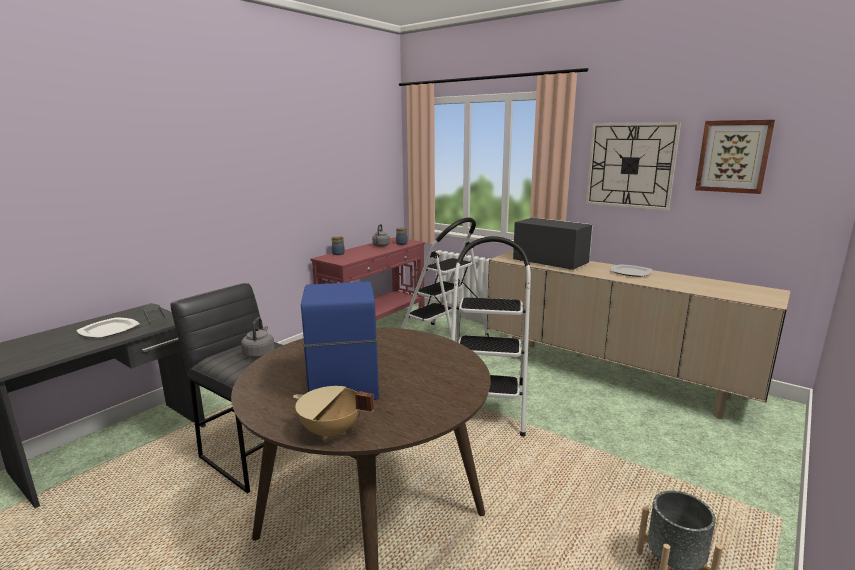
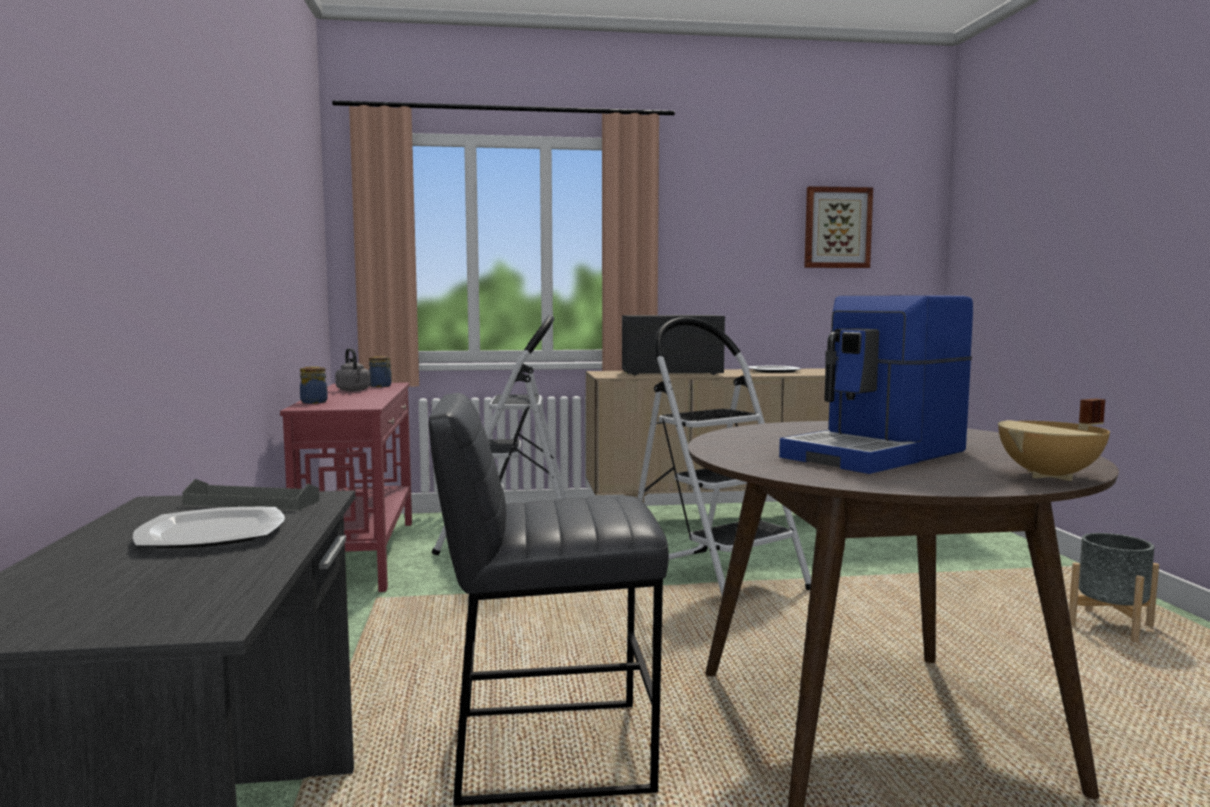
camera: 45 degrees left, 10 degrees down
grey kettle [241,317,275,358] -> none
coffee machine [301,281,379,400] -> coffee machine turned 75 degrees counterclockwise [779,295,973,474]
wall clock [586,122,681,211] -> none

